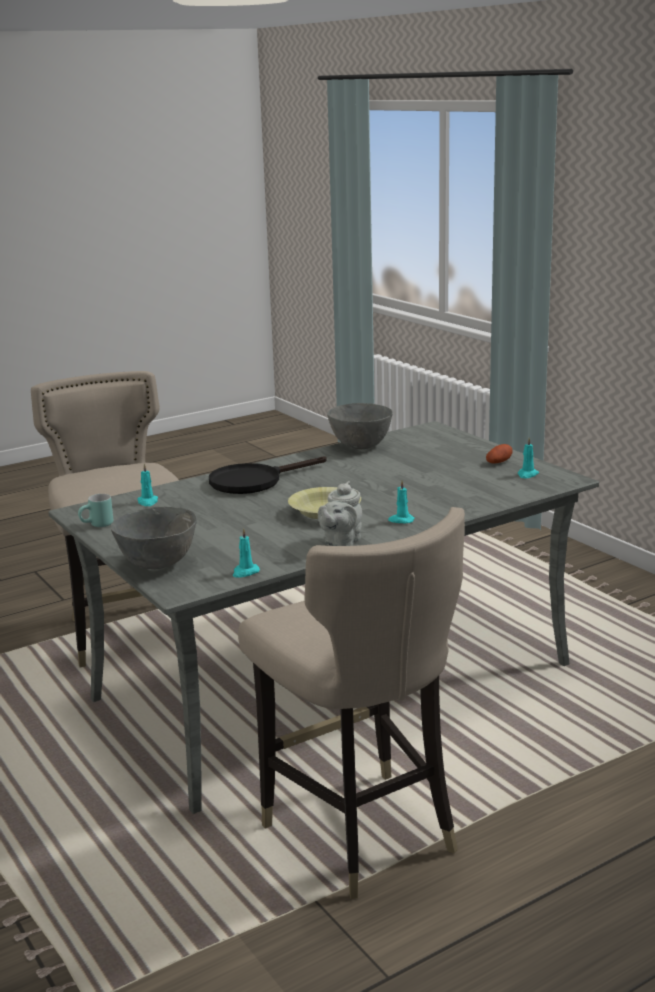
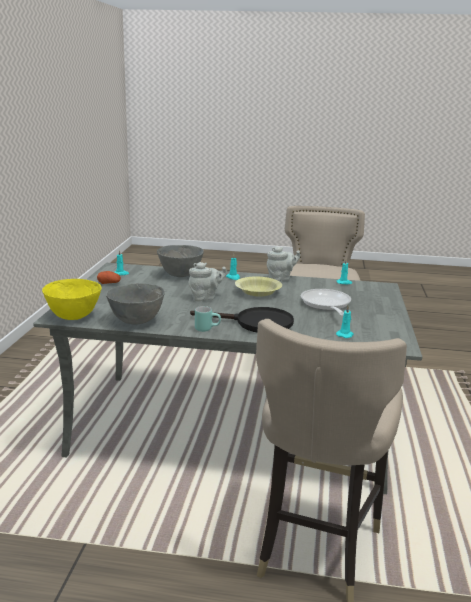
camera: 140 degrees left, 0 degrees up
turquoise mug [78,494,113,527] -> turquoise mug moved to [195,306,221,332]
grey bowl [111,507,197,569] -> grey bowl moved to [157,245,204,277]
none -> yellow bowl [42,279,102,320]
none -> grey teapot [188,262,227,301]
none -> frying pan [301,289,351,316]

